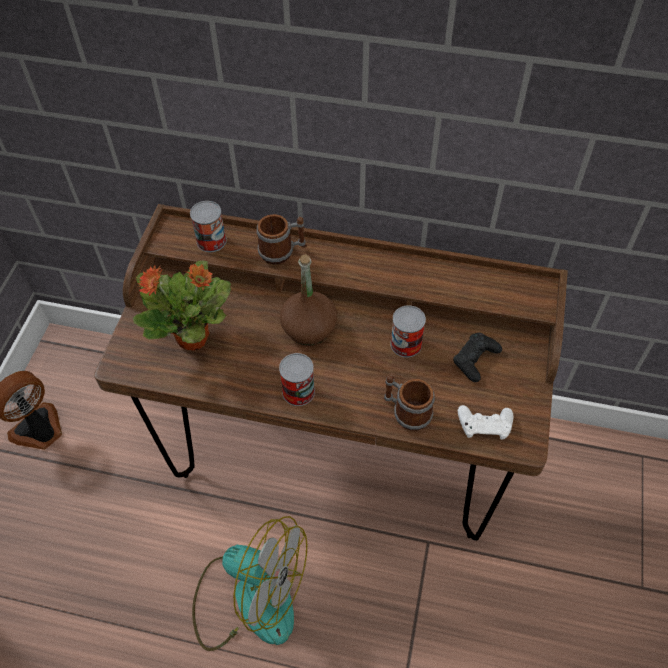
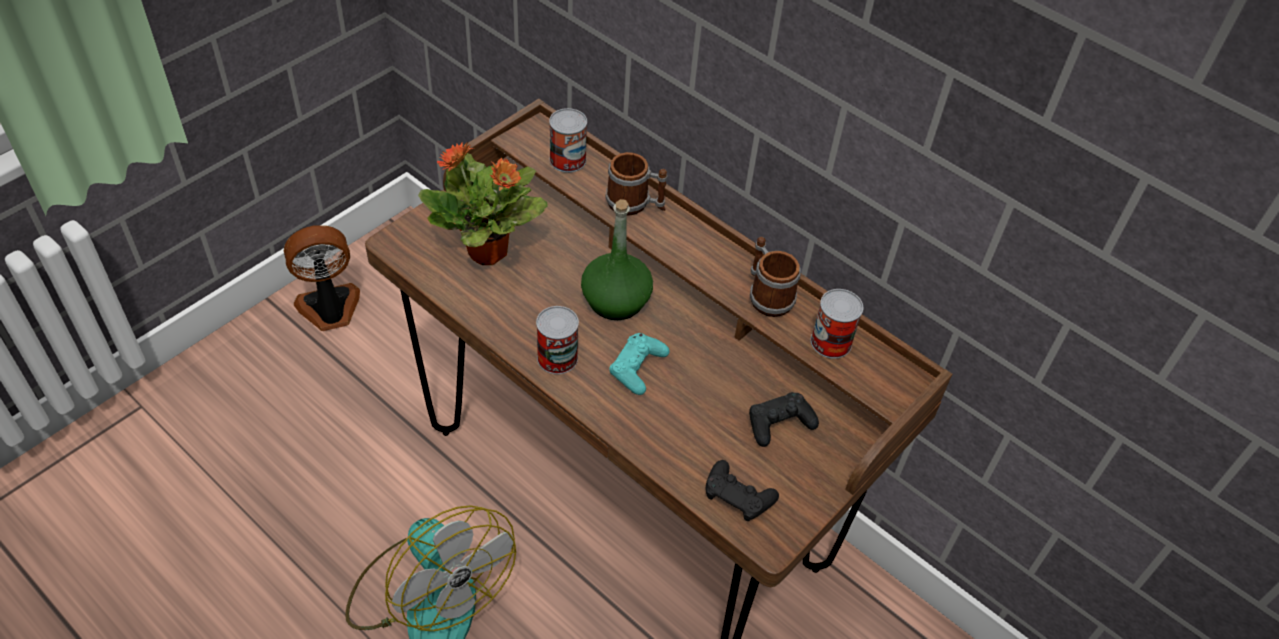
camera: 25 degrees right, 5 degrees down
brown bottle [280,254,337,345] -> green bottle [581,199,653,320]
mug [384,375,435,430] -> mug moved to [750,237,801,317]
can [390,305,426,358] -> can moved to [811,289,864,359]
white game controller [458,405,513,440] -> black game controller [706,460,779,521]
none -> turquoise game controller [609,333,670,395]

